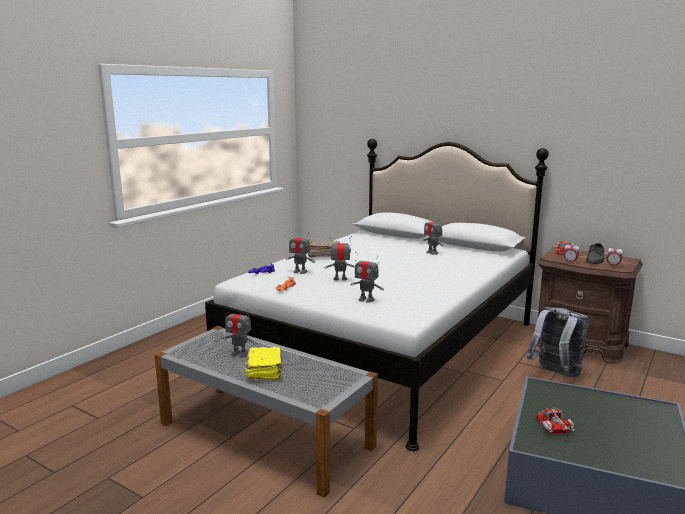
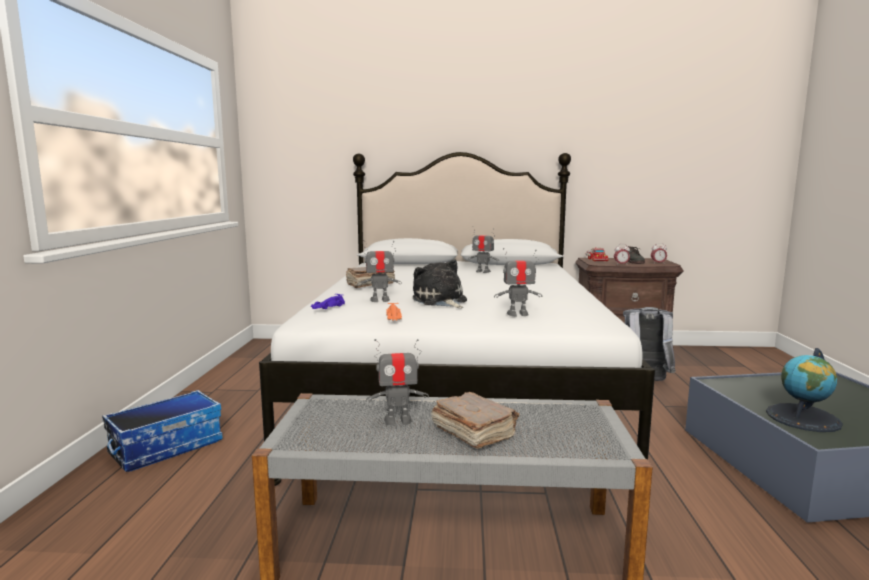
camera: 30 degrees left, 5 degrees down
yellow book [245,346,282,380] -> brown book [431,392,519,448]
toy robot [324,236,355,280] -> plush toy [413,259,467,308]
toy truck [536,408,575,434] -> globe [766,348,843,432]
none -> storage box [102,390,223,472]

